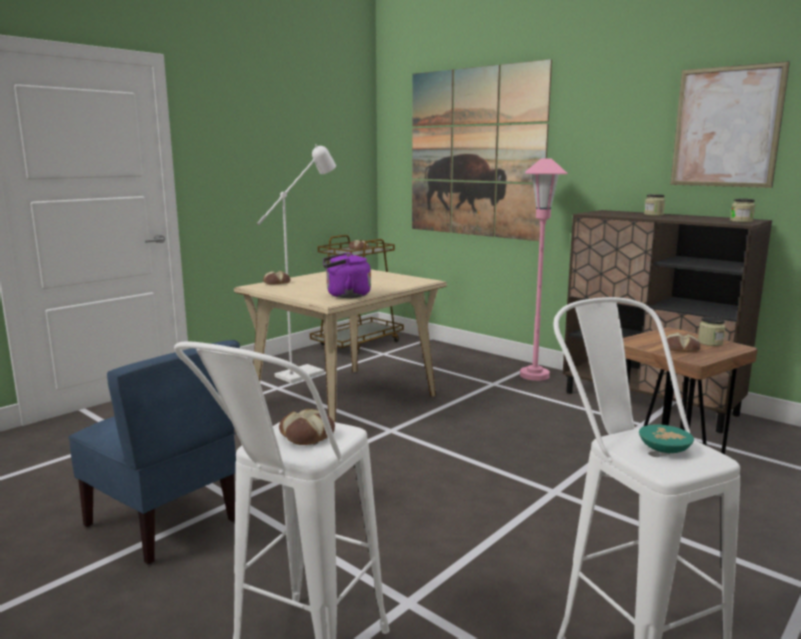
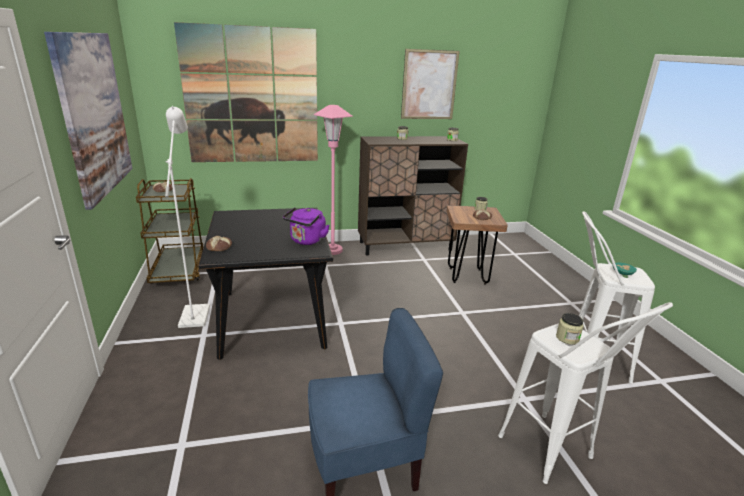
camera: 55 degrees left, 10 degrees up
beige dining table [234,270,447,422] -> black dining table [198,208,333,360]
bread [279,409,335,445] -> jar [556,313,584,345]
none -> picture [44,32,133,210]

